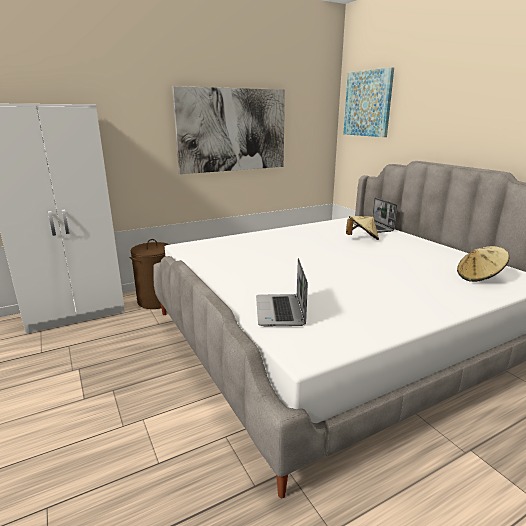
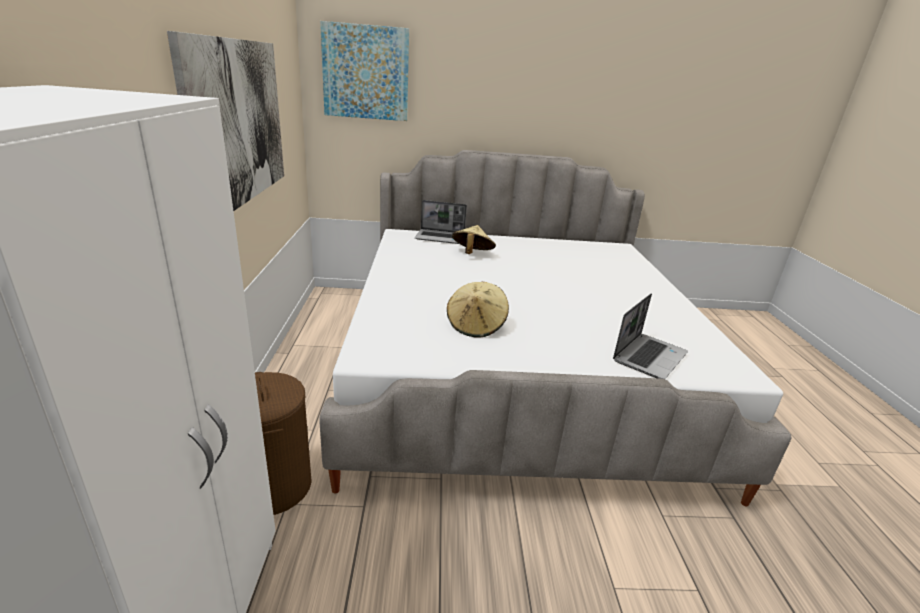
camera: 65 degrees left, 5 degrees up
laptop [256,258,308,326] -> laptop turned 75 degrees counterclockwise [613,293,688,379]
beige hat [457,246,509,282] -> beige hat moved to [447,282,509,338]

